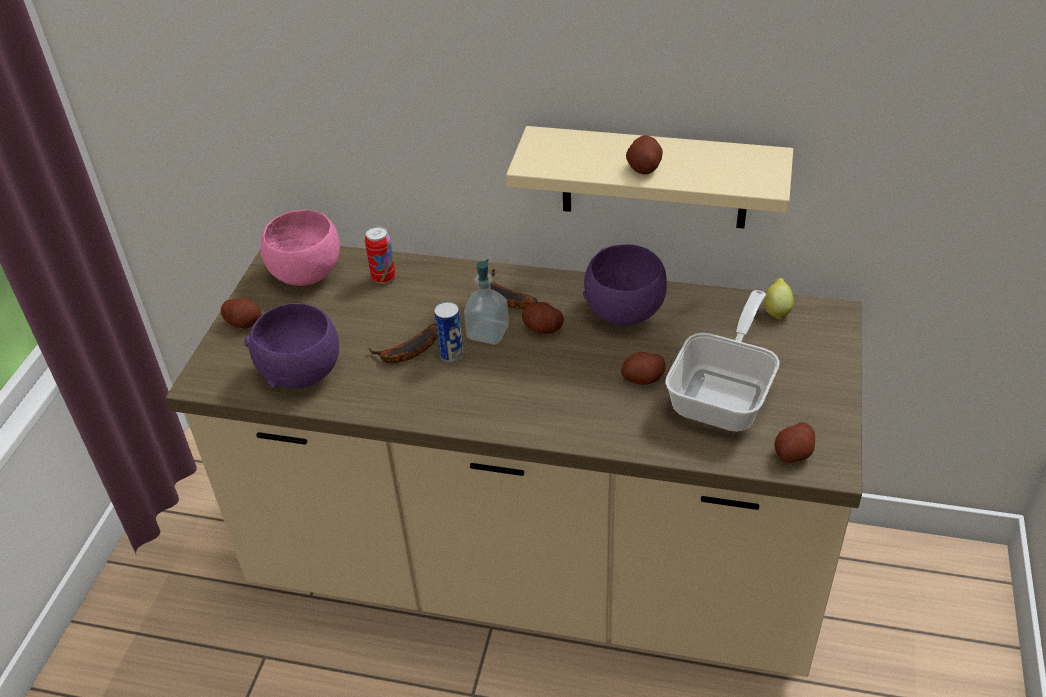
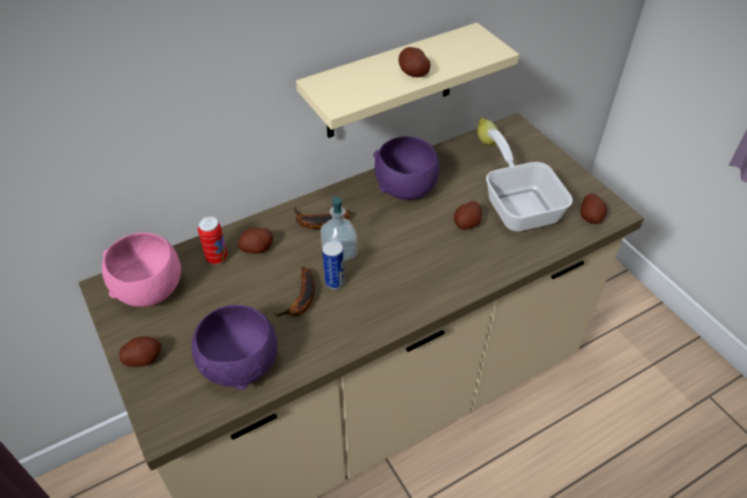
camera: 45 degrees left, 5 degrees up
potato [522,302,564,334] -> potato moved to [238,228,273,254]

